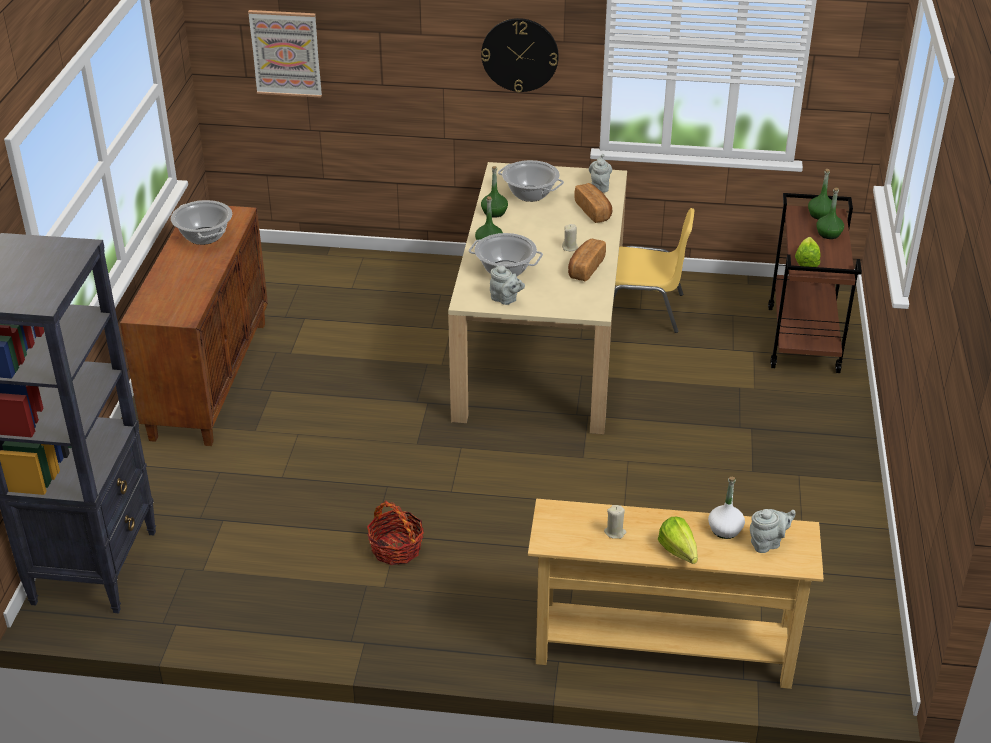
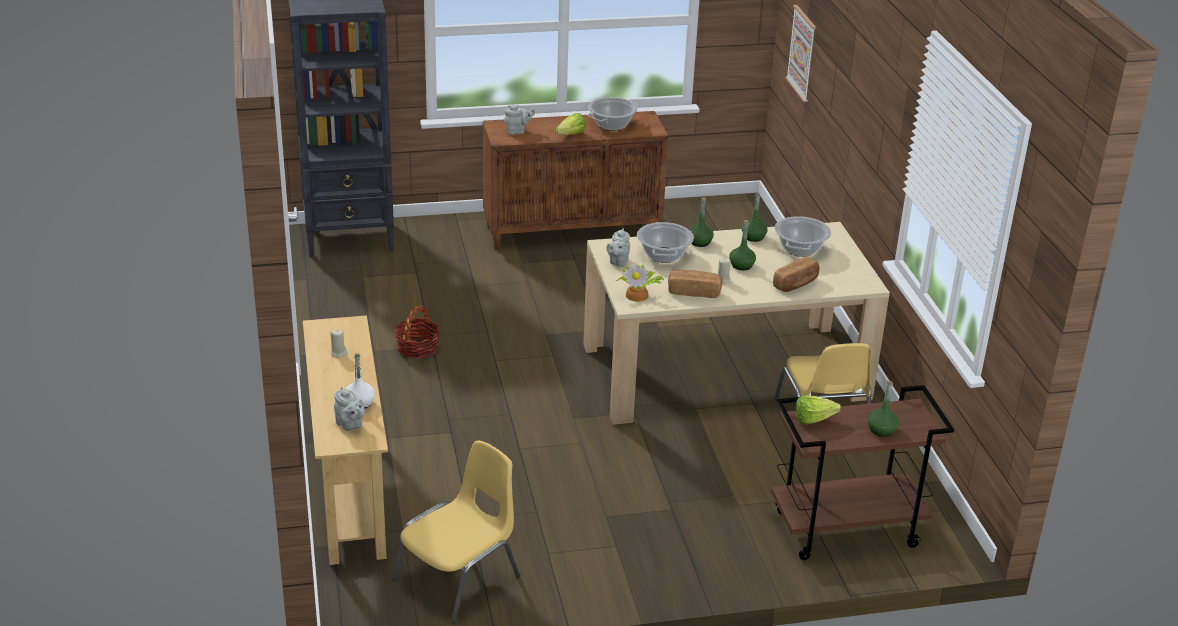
camera: 70 degrees right, 5 degrees down
wall clock [481,18,559,92] -> none
grey teapot [589,154,612,192] -> grey teapot moved to [504,104,535,135]
lettuce [658,517,698,564] -> lettuce moved to [555,113,586,135]
green bottle [808,169,832,220] -> green bottle moved to [729,220,756,270]
none -> yellow chair [392,441,520,624]
none -> potted plant [615,264,664,302]

